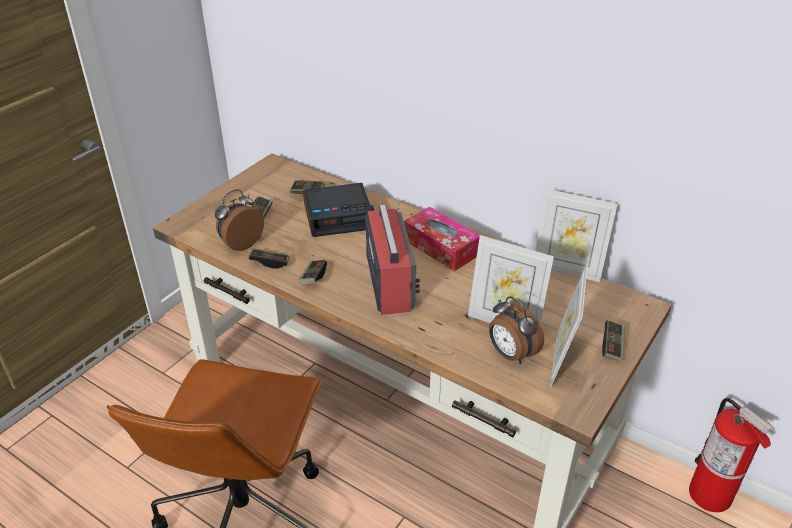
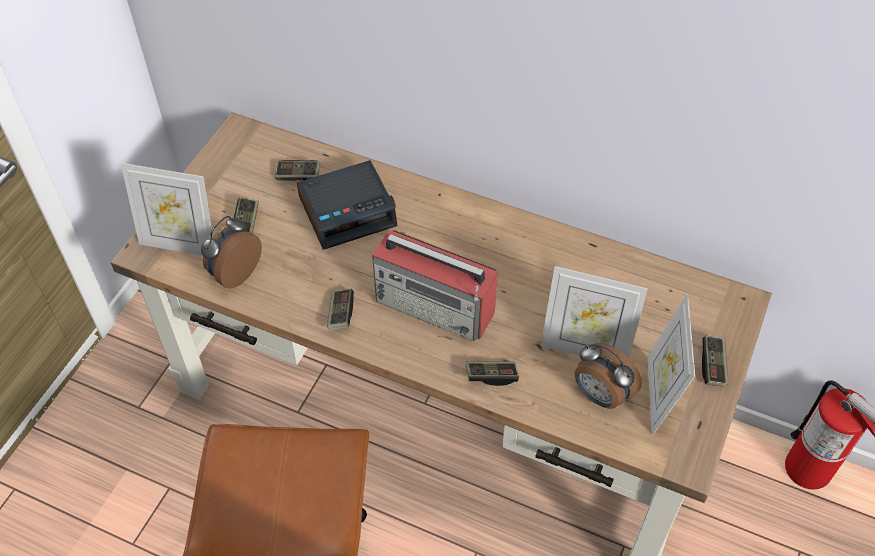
camera: 10 degrees left, 15 degrees up
game controller [249,248,289,269] -> game controller moved to [466,361,519,386]
radio [365,198,420,315] -> radio turned 135 degrees clockwise [372,230,498,341]
tissue box [404,207,480,271] -> none
picture frame [535,189,617,282] -> picture frame moved to [121,163,213,256]

